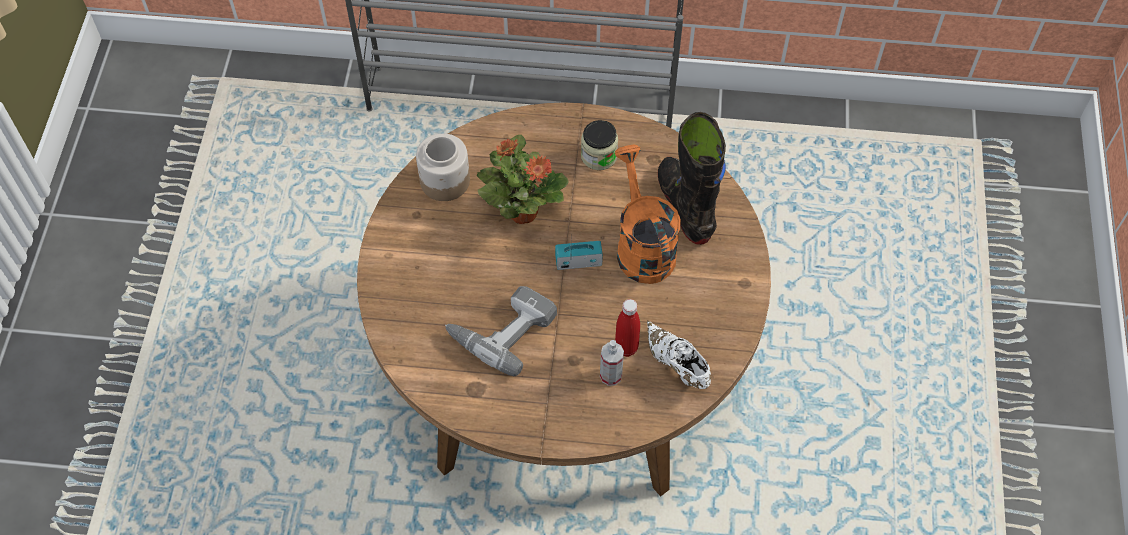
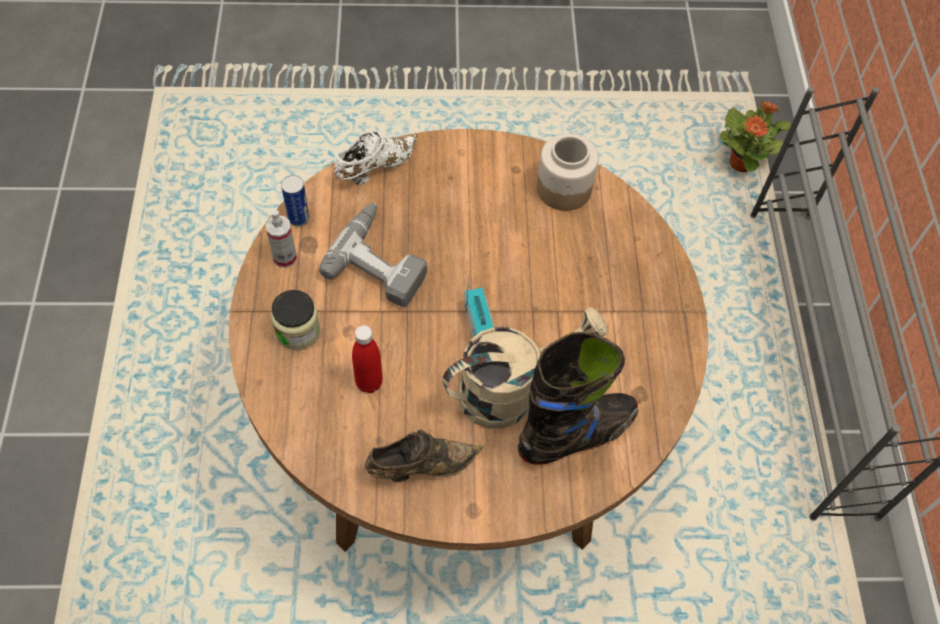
camera: 80 degrees right, 0 degrees up
potted plant [477,135,569,224] -> potted plant moved to [720,101,792,172]
jar [581,120,618,170] -> jar moved to [271,290,321,350]
spray bottle [600,340,624,386] -> spray bottle moved to [266,209,297,268]
orange watering can [615,144,681,284] -> beige watering can [442,307,608,429]
white shoe [647,320,711,389] -> white shoe moved to [334,131,418,185]
none -> can [281,175,309,226]
none -> brown shoe [365,430,483,482]

